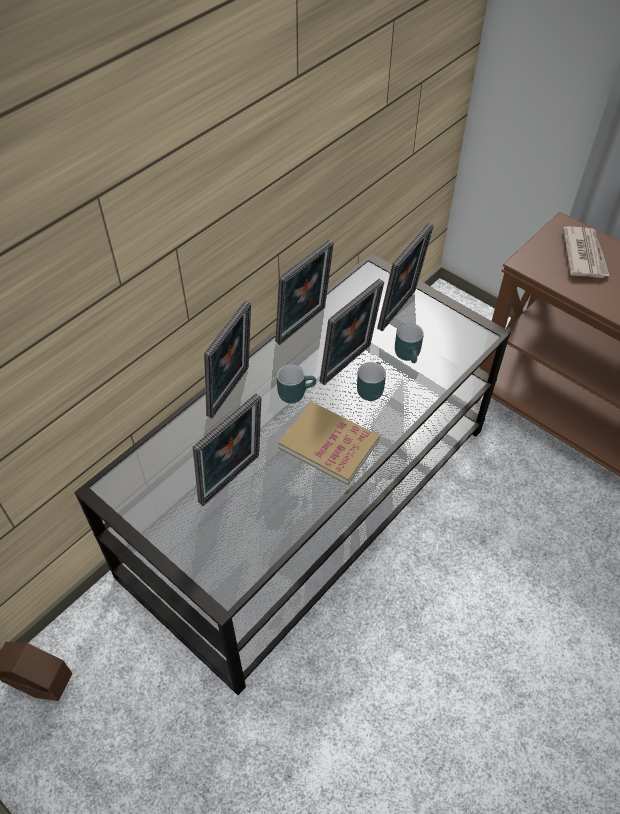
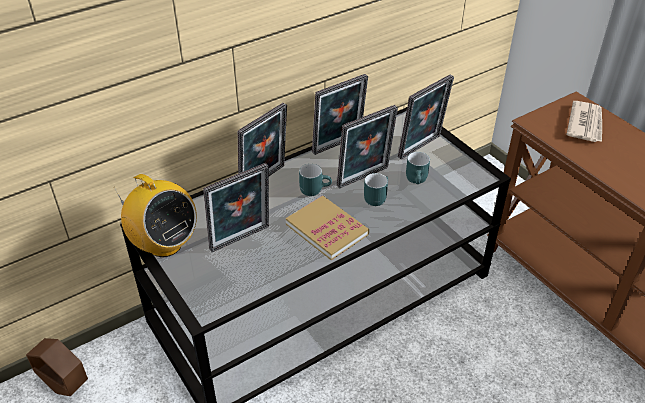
camera: 15 degrees right, 10 degrees down
none -> radio [113,174,197,257]

